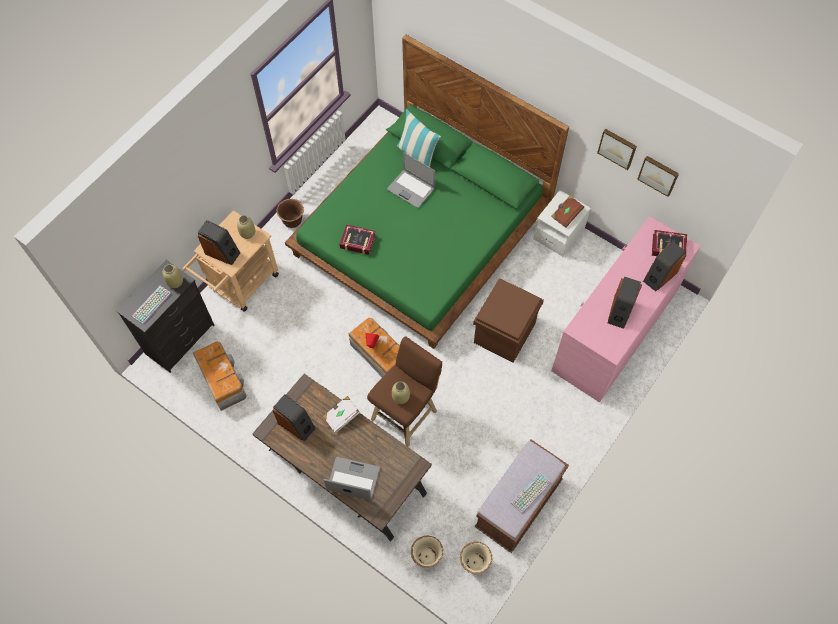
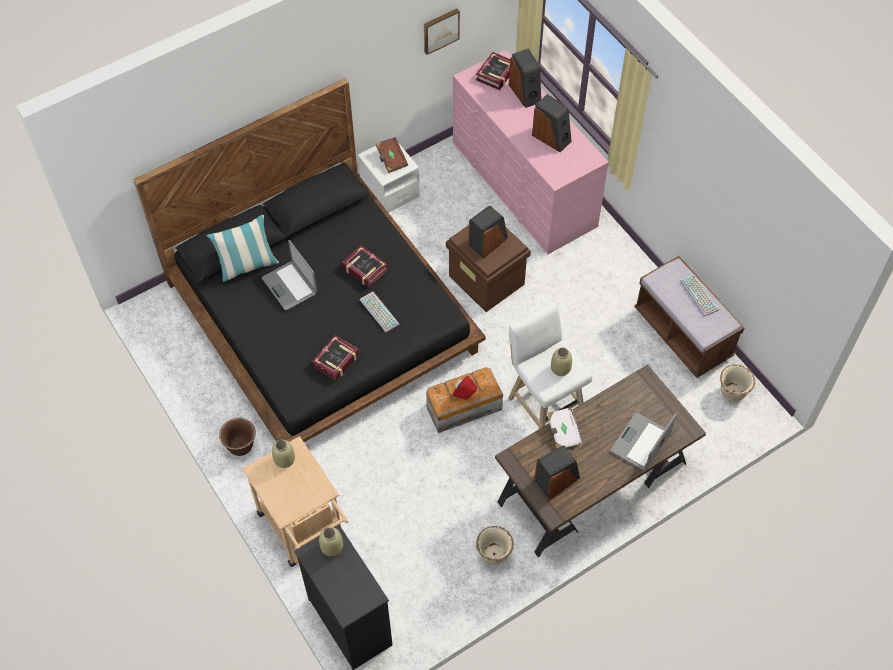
camera: 70 degrees left, 5 degrees down
keyboard [132,286,172,324] -> keyboard moved to [360,292,400,333]
storage box [193,341,247,411] -> none
speaker [198,220,240,265] -> speaker moved to [468,206,508,259]
green bed [285,35,569,349] -> black bed [134,78,486,442]
brown stool [367,336,442,447] -> white stool [508,302,592,430]
laptop [387,152,435,208] -> laptop turned 90 degrees clockwise [262,240,317,310]
beige planter [411,536,443,568] -> beige planter moved to [476,526,514,565]
picture [597,129,637,170] -> none
none -> book [342,245,388,287]

